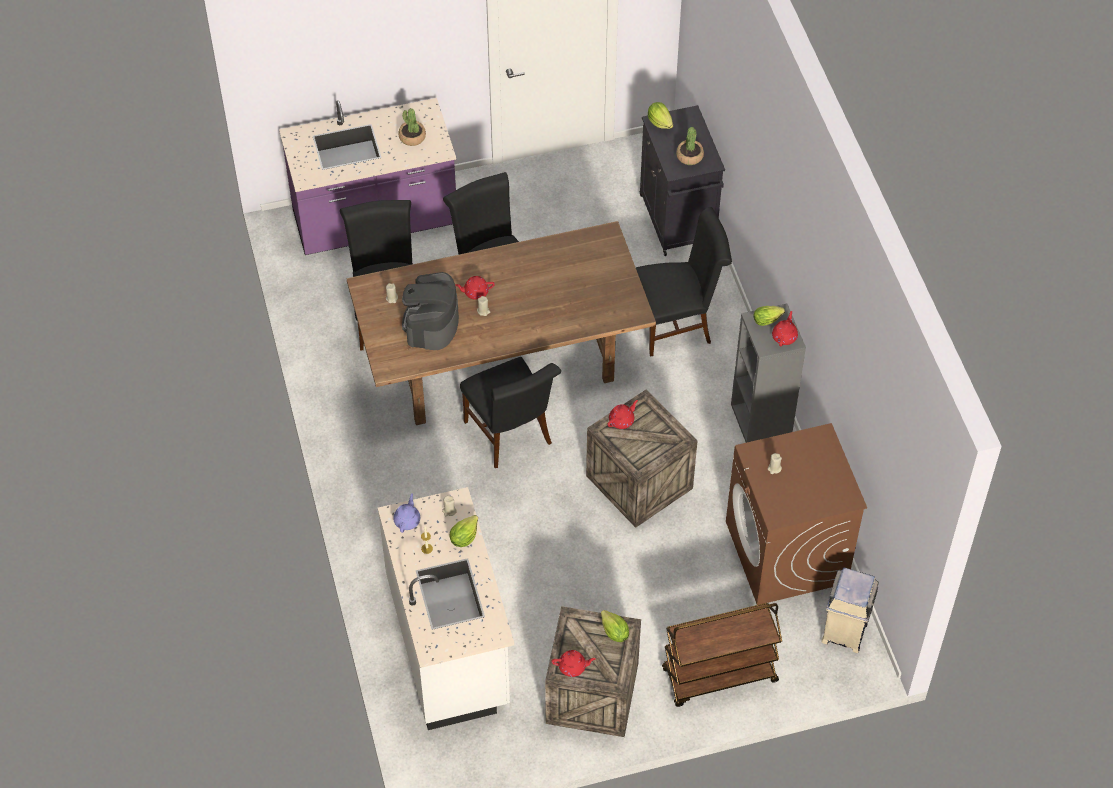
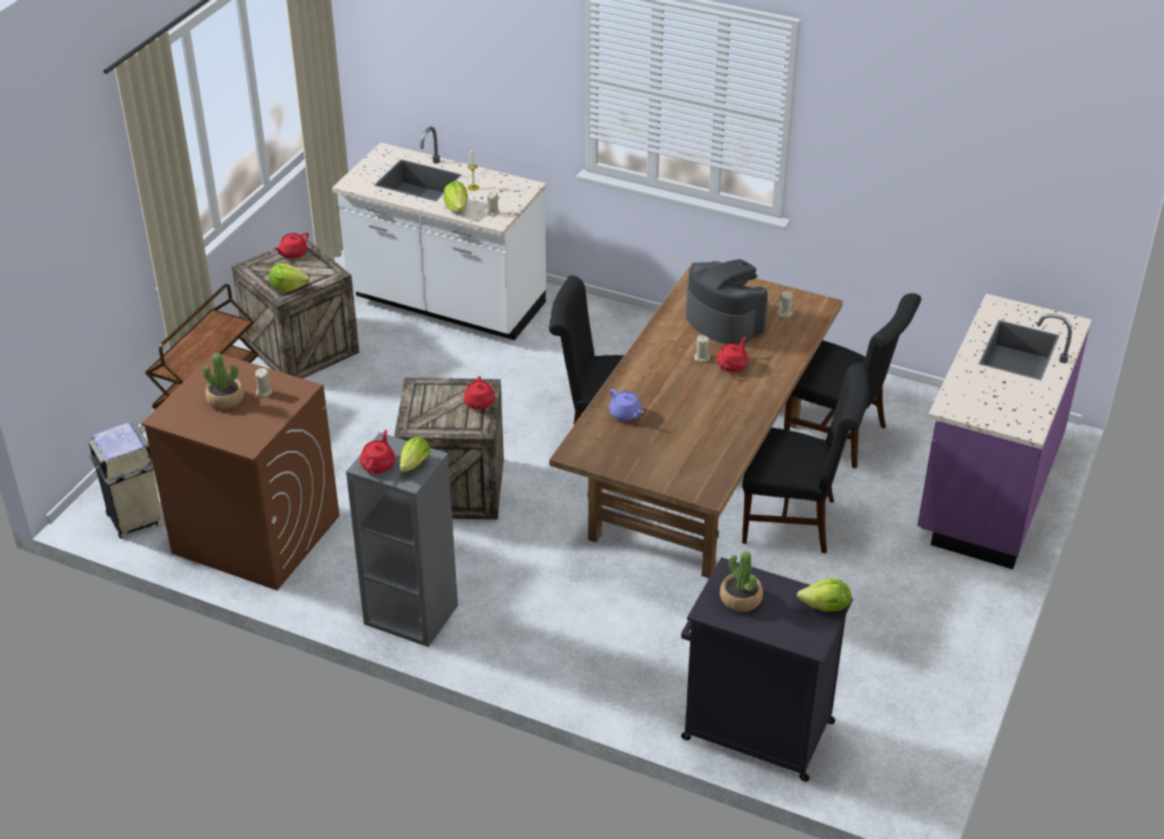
camera: 130 degrees right, 15 degrees down
purple teapot [393,493,420,533] -> purple teapot moved to [609,389,643,421]
potted plant [398,108,426,146] -> potted plant moved to [203,353,244,409]
black chair [635,207,732,357] -> none
red teapot [772,311,798,346] -> red teapot turned 135 degrees counterclockwise [360,430,395,474]

